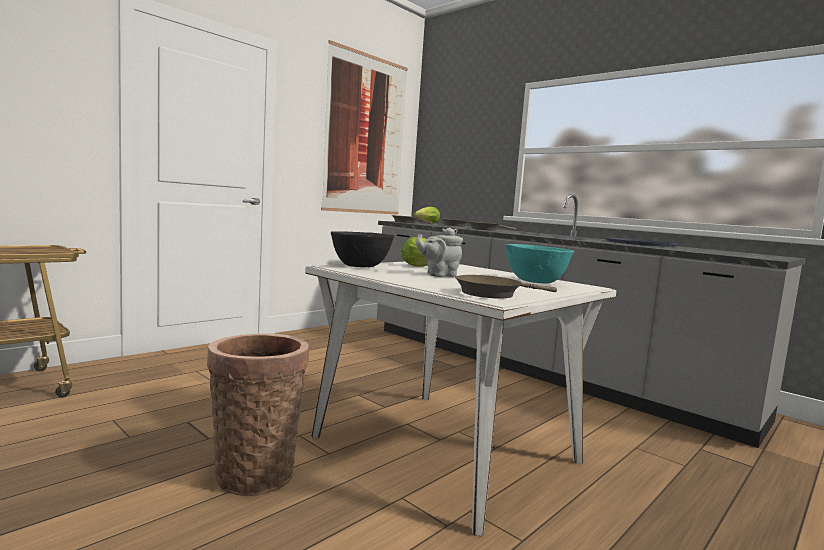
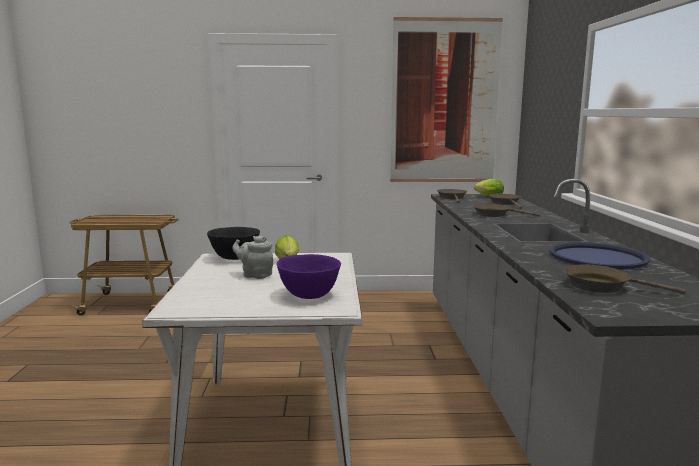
camera: 45 degrees right, 5 degrees up
basket [207,333,309,496] -> none
brown frying pan [455,275,557,299] -> brown frying pan moved to [564,264,685,294]
turquoise bowl [505,244,574,284] -> purple bowl [277,254,341,299]

